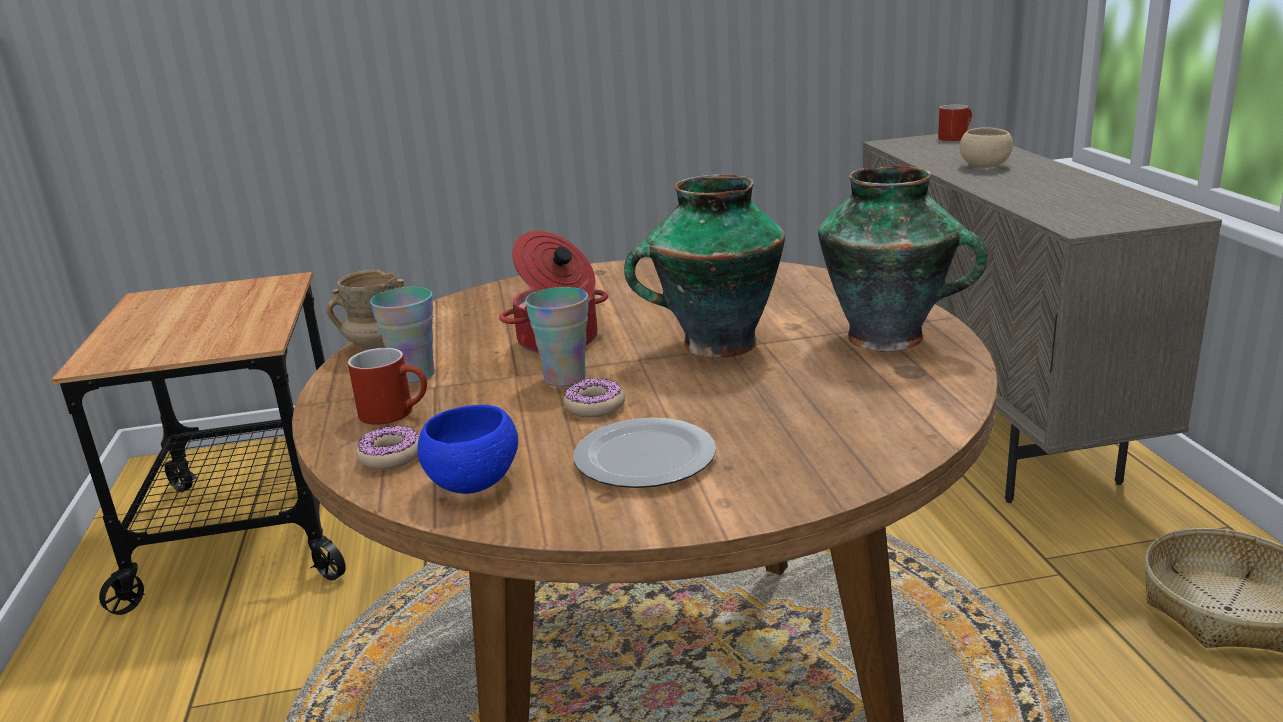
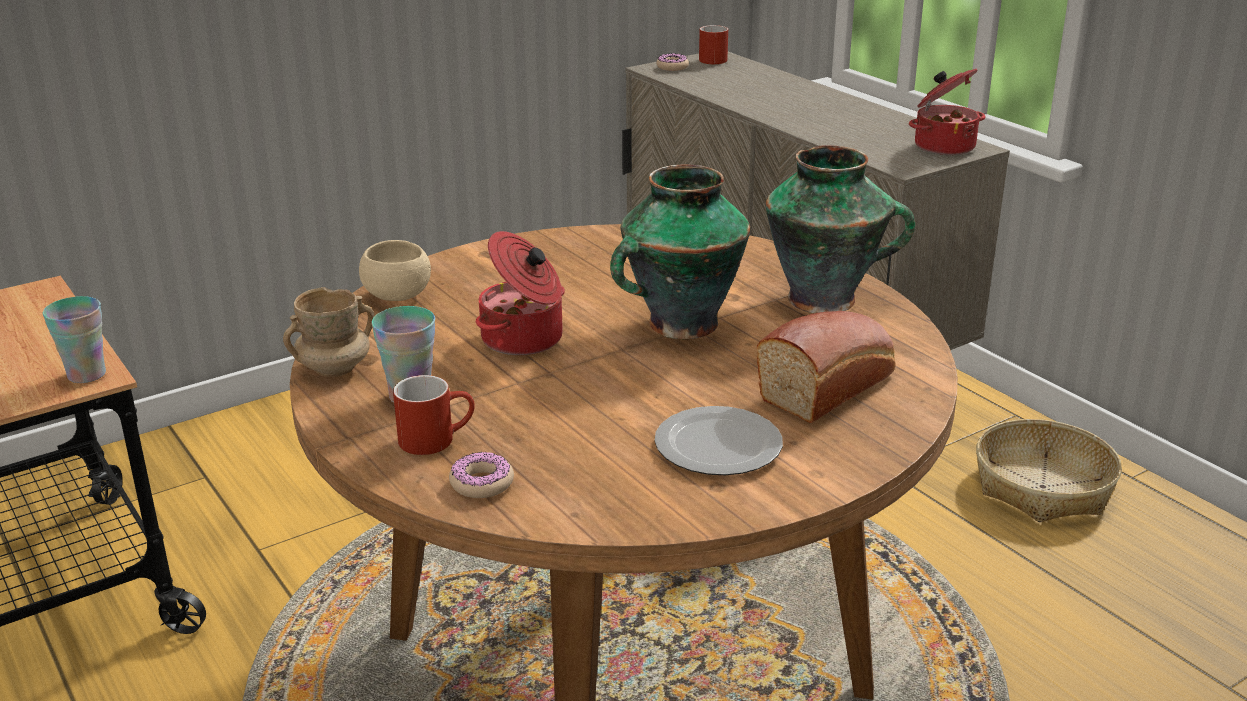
camera: 25 degrees left, 5 degrees up
blue bowl [418,405,518,494] -> none
cup [525,287,588,386] -> cup moved to [42,296,106,383]
donut [564,378,625,417] -> donut moved to [656,53,689,71]
beige bowl [960,127,1013,168] -> beige bowl moved to [359,240,431,301]
none -> bread [757,311,896,423]
none -> cooking pot [909,69,986,155]

